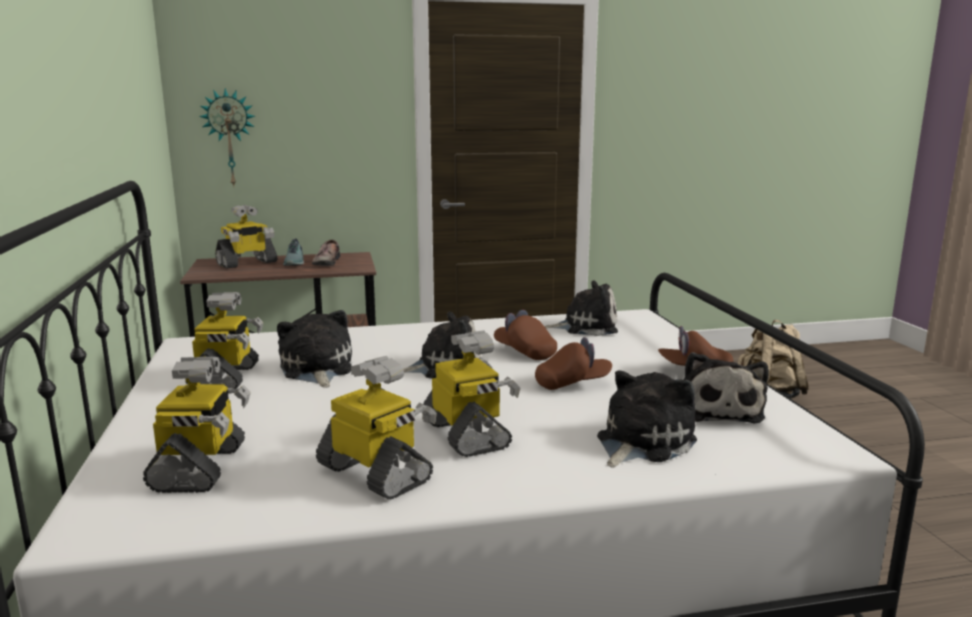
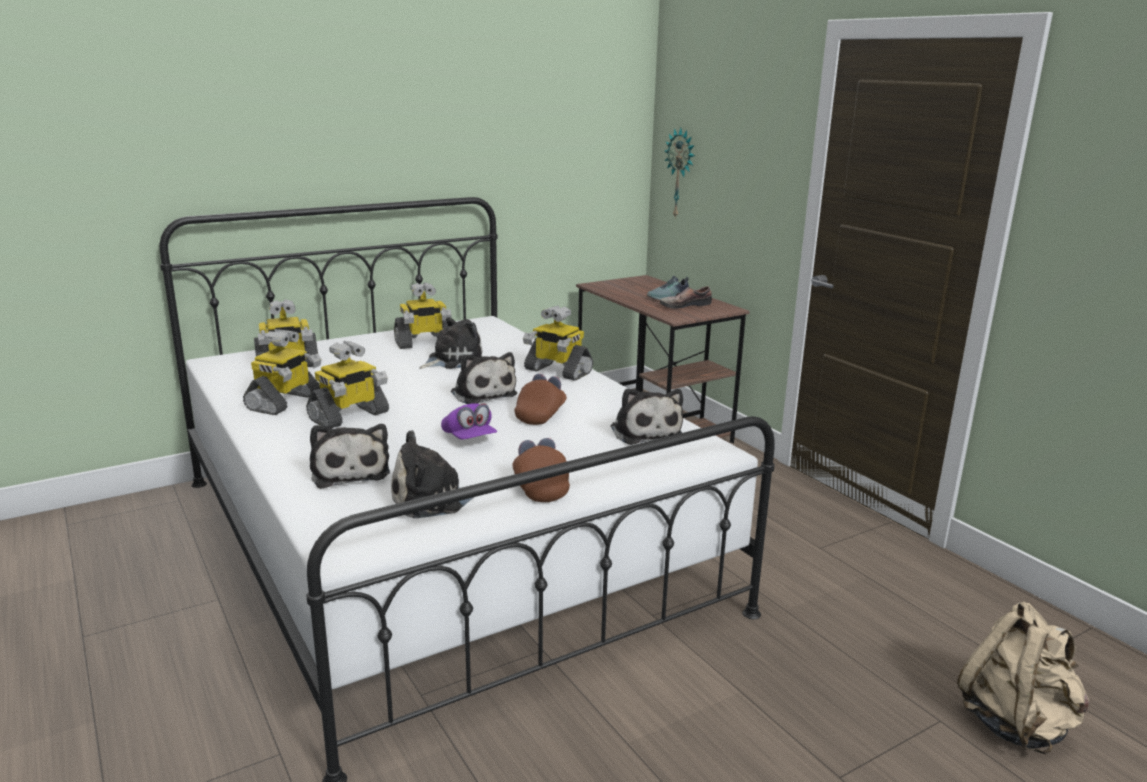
camera: 70 degrees right, 5 degrees up
toy robot [215,205,277,269] -> toy robot moved to [523,306,593,381]
brown cap [535,337,612,390] -> purple cap [441,403,497,439]
plush toy [597,371,697,468] -> plush toy turned 45 degrees clockwise [310,424,390,489]

